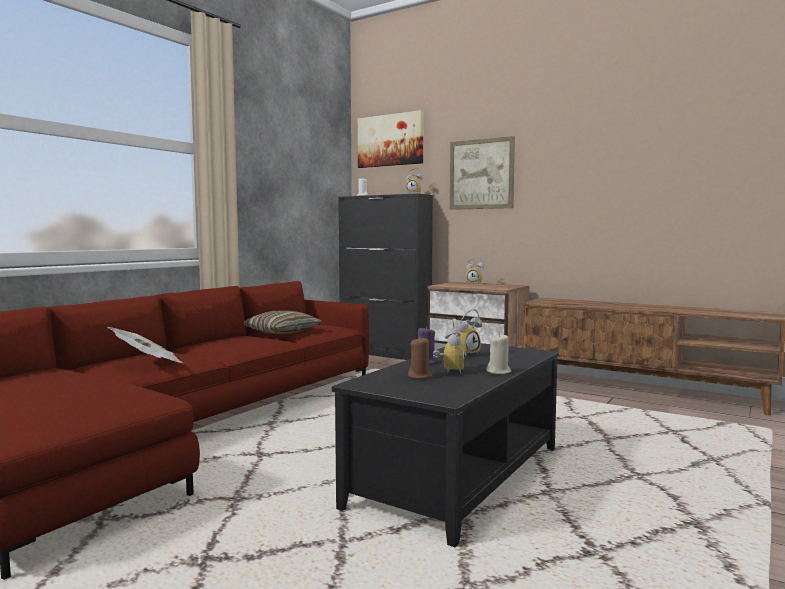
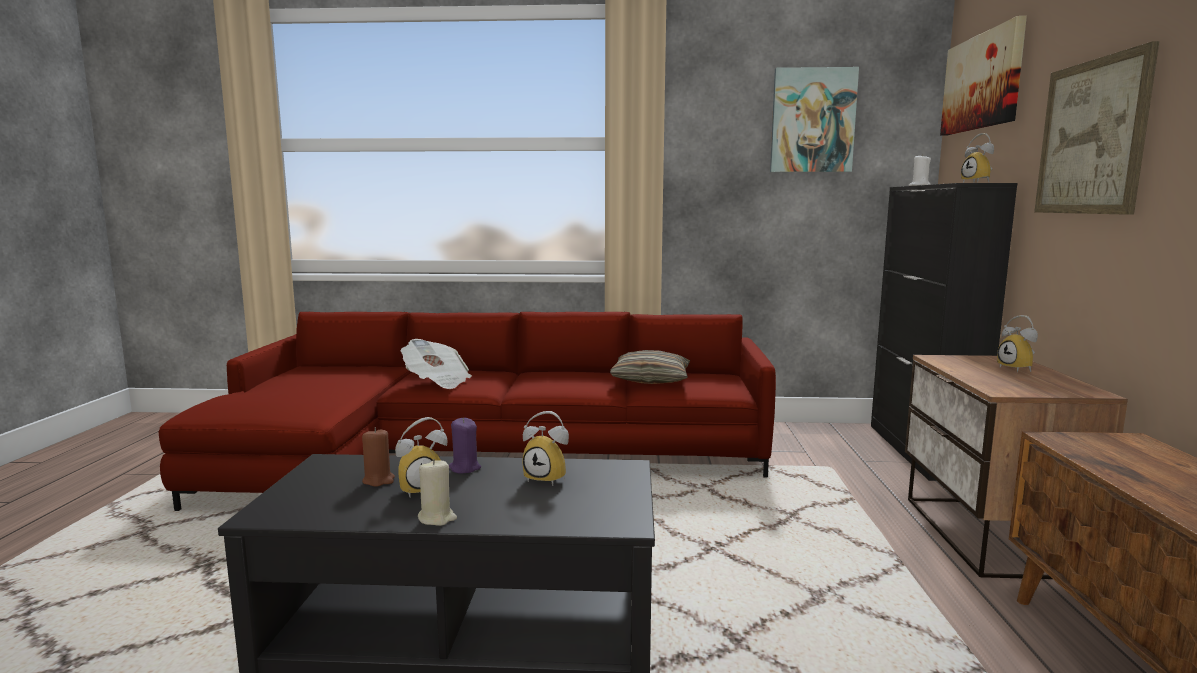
camera: 60 degrees right, 5 degrees up
none -> picture [770,67,859,172]

